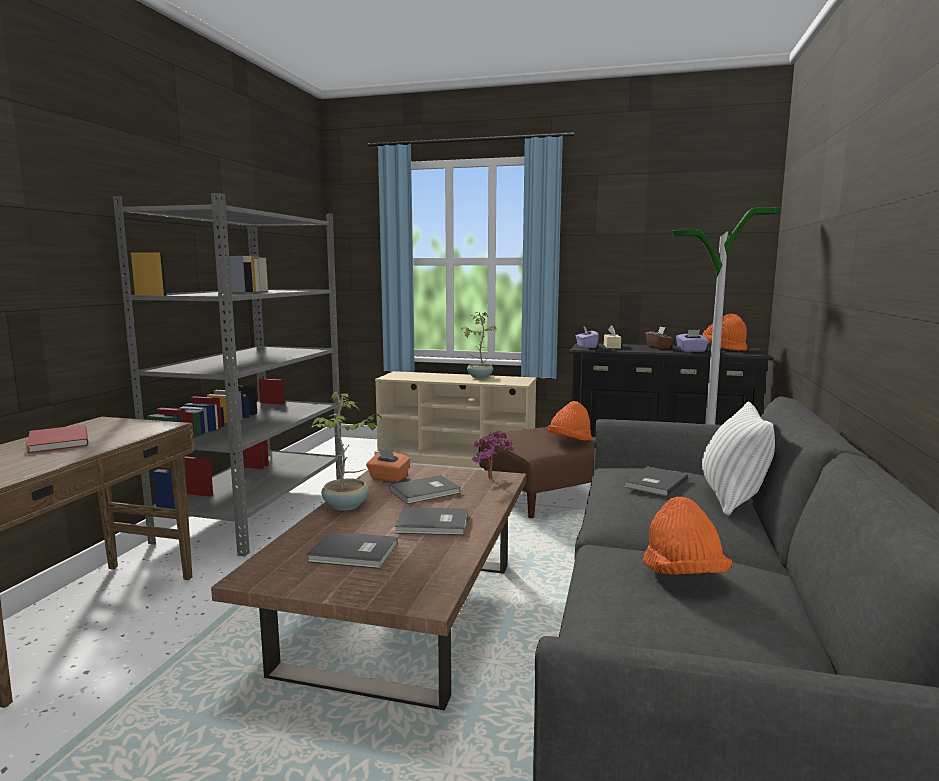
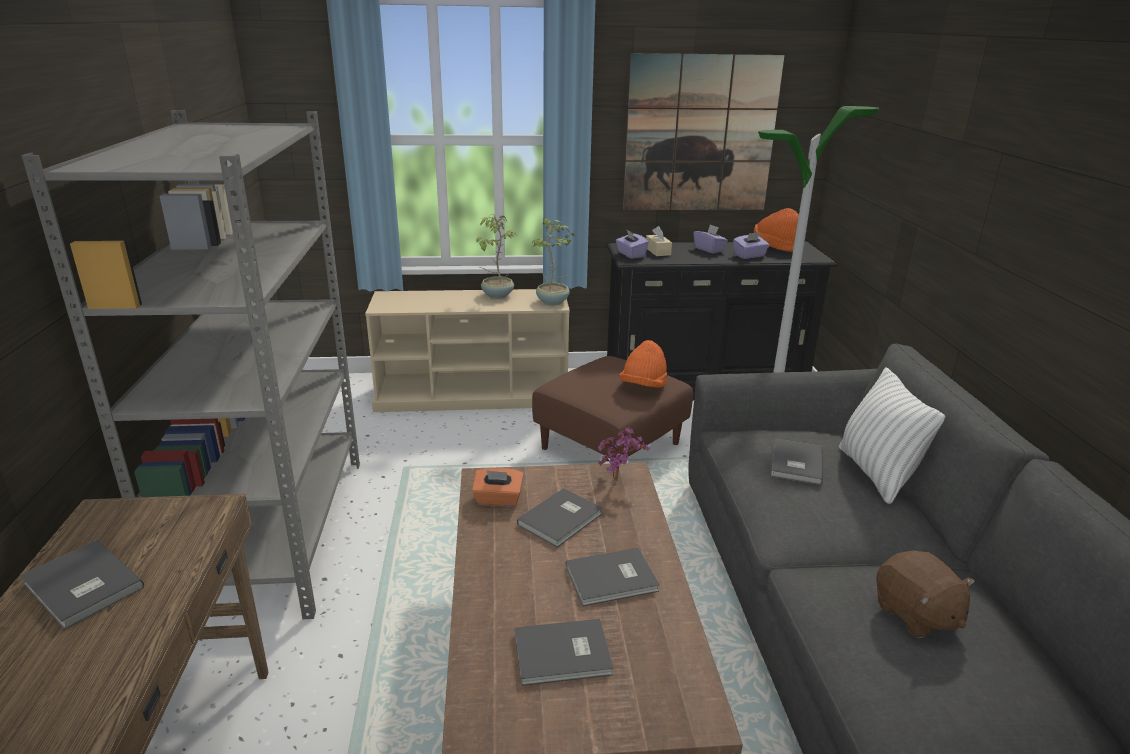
camera: 20 degrees left, 15 degrees up
red book [27,425,88,453] -> grey book [20,540,144,630]
potted plant [312,392,381,511] -> potted plant moved to [533,219,574,305]
orange hat [643,497,732,575] -> brown plush toy [876,550,975,638]
brown tissue box [646,327,674,349] -> purple tissue box [693,224,728,253]
none -> picture [623,53,785,210]

